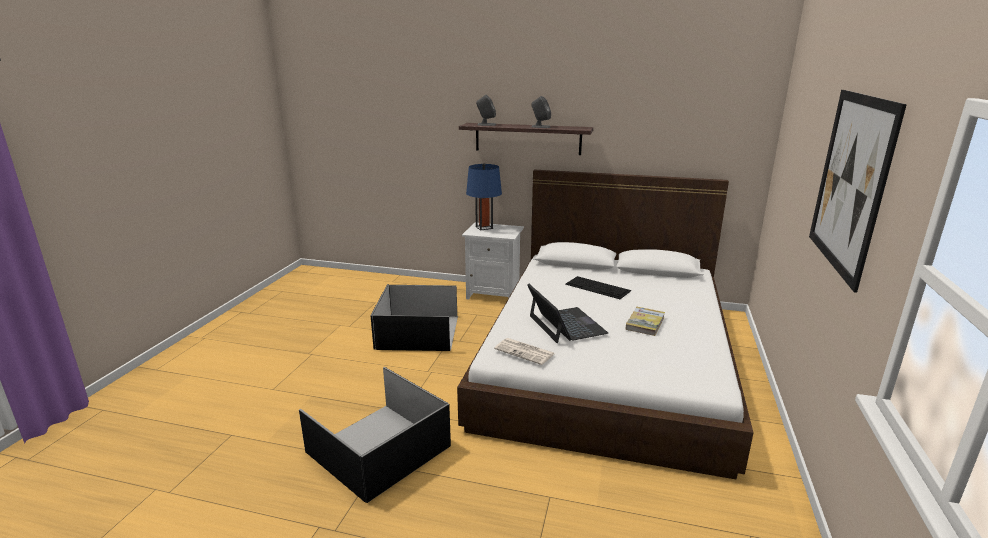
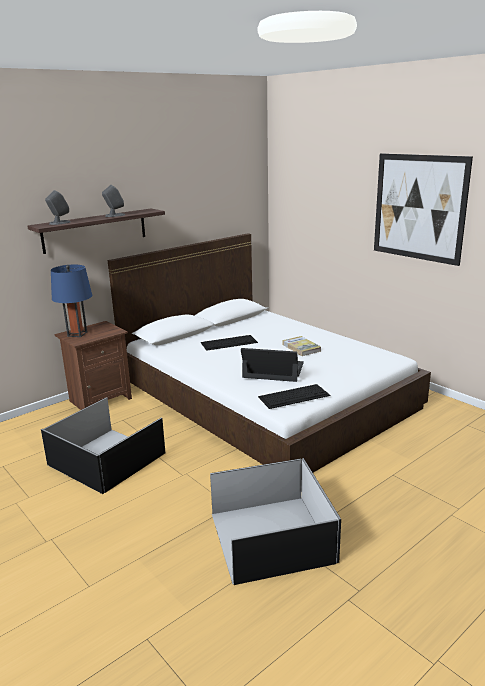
camera: 55 degrees left, 0 degrees up
white nightstand [462,222,524,300] -> brown nightstand [55,321,132,410]
newspaper [494,338,555,365] -> keyboard [258,384,330,409]

